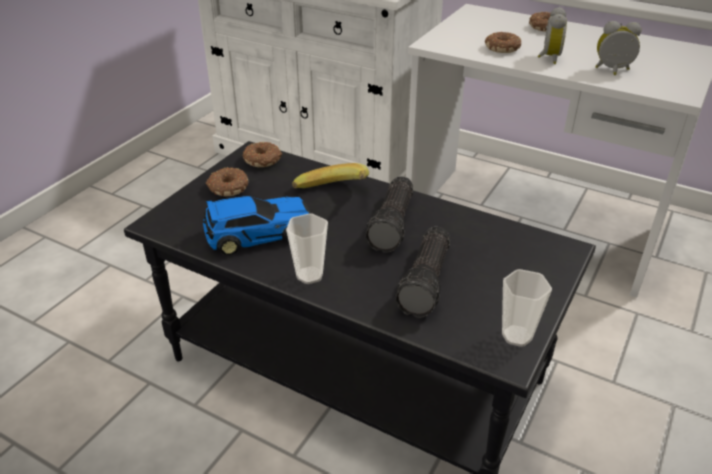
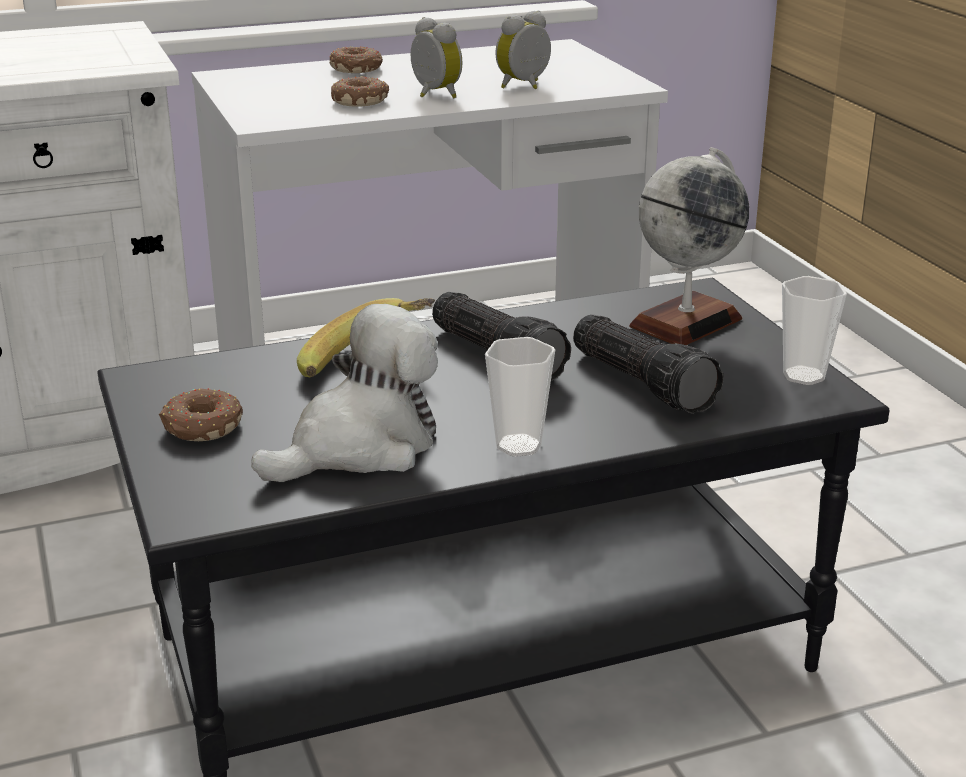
camera: 50 degrees left, 10 degrees down
toy car [203,196,310,255] -> plush toy [251,304,438,482]
donut [243,142,282,167] -> none
none -> globe [629,147,749,345]

